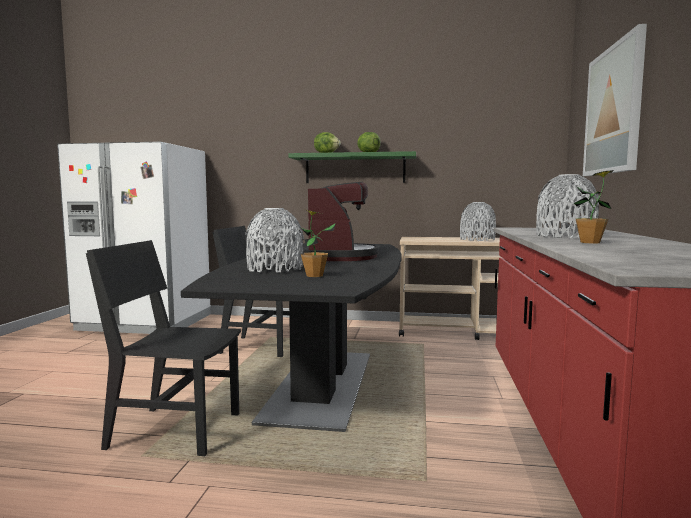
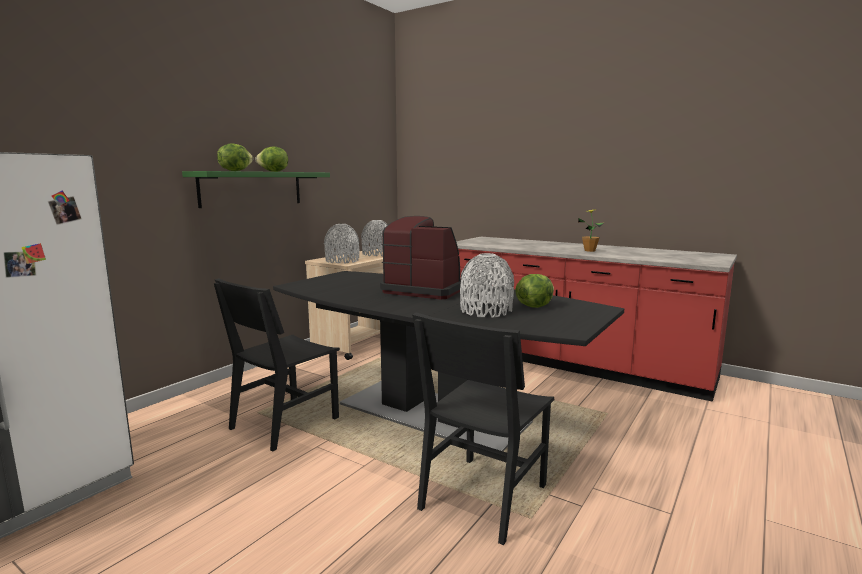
camera: 65 degrees left, 5 degrees up
potted plant [301,209,336,277] -> lettuce [515,274,554,308]
grey vase [536,174,599,238] -> grey vase moved to [324,224,360,264]
picture [583,24,647,176] -> none

